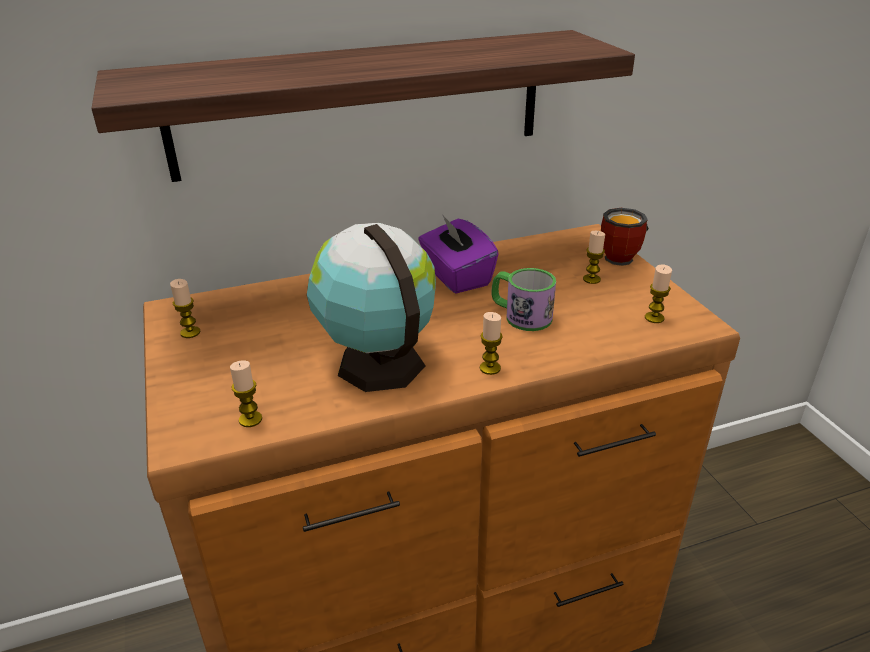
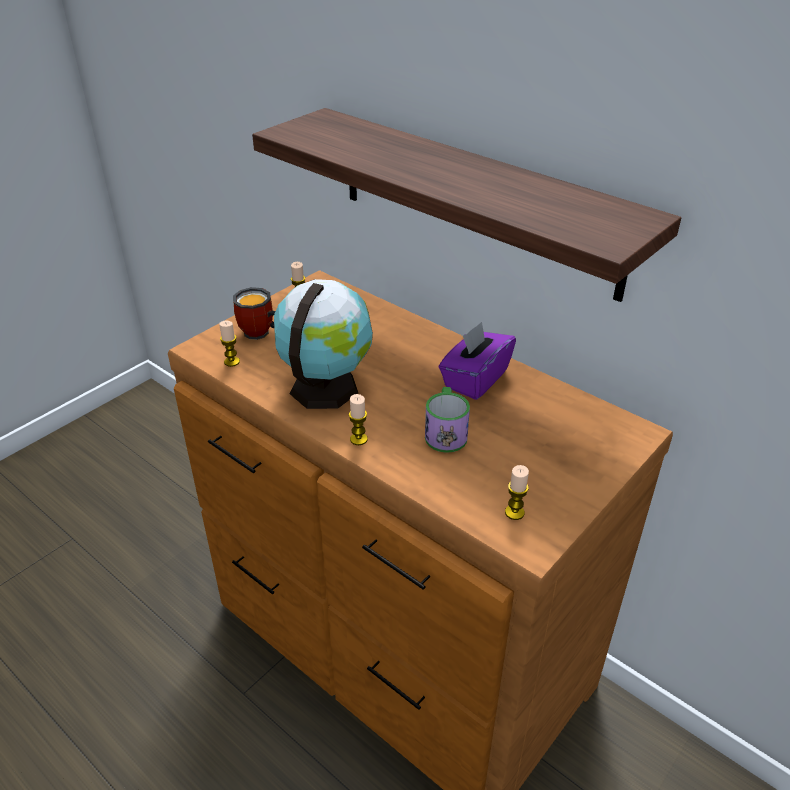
camera: 60 degrees right, 5 degrees up
candle [583,231,605,284] -> none
mug [601,208,649,266] -> mug moved to [233,287,276,340]

